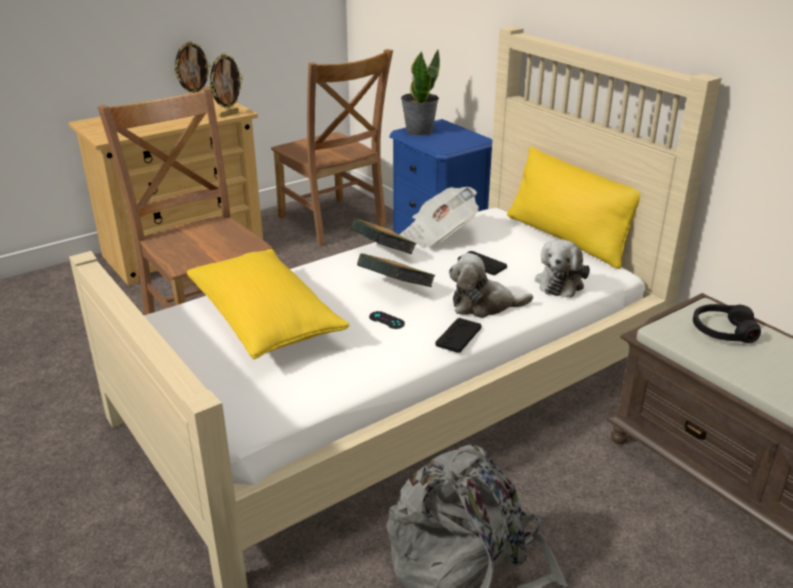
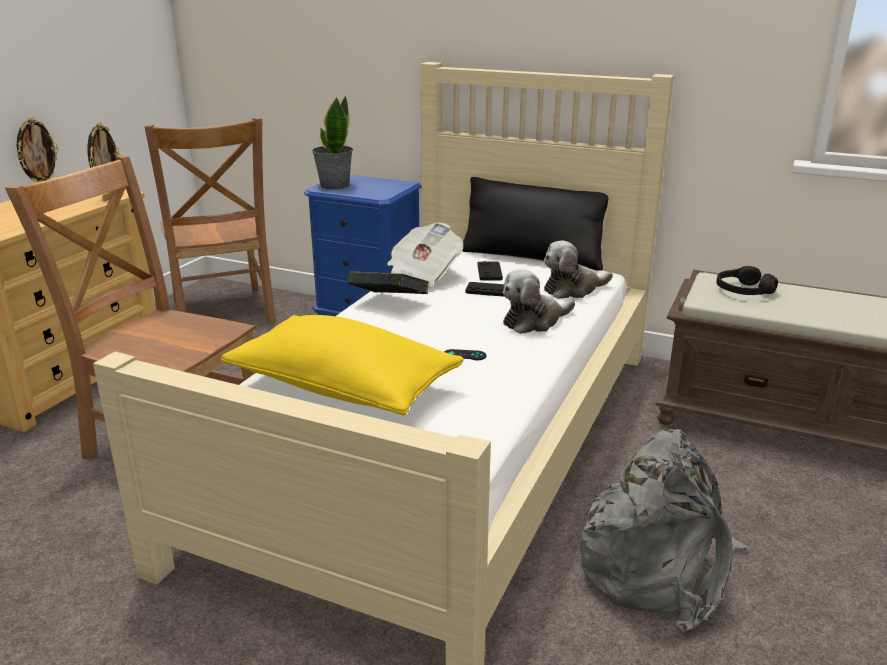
camera: 30 degrees left, 5 degrees down
brown chair [271,49,393,246] -> brown chair turned 45 degrees clockwise [145,117,276,323]
book [357,253,435,287] -> none
black game controller [436,318,481,353] -> black game controller moved to [478,261,503,281]
yellow pillow [507,146,640,269] -> black pillow [462,177,608,271]
plush toy [535,239,590,298] -> plush toy turned 75 degrees clockwise [544,241,613,299]

